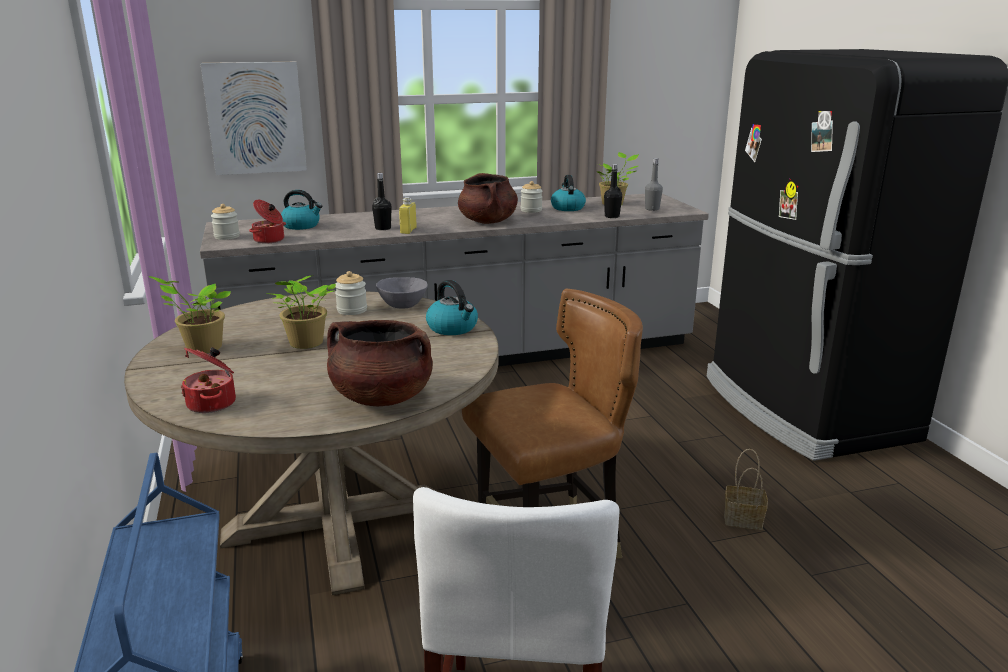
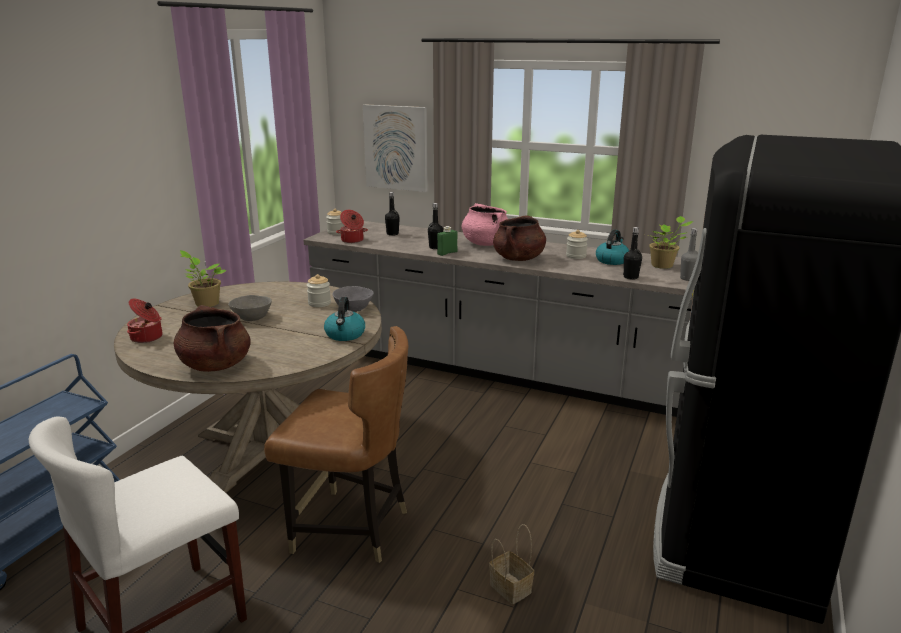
camera: 40 degrees right, 0 degrees up
potted plant [266,275,336,349] -> grey bowl [228,295,272,321]
kettle [281,190,322,230] -> black bottle [385,192,400,236]
yellow bottle [399,197,417,234] -> green bottle [437,226,458,256]
none -> pink cooking pot [462,203,508,246]

